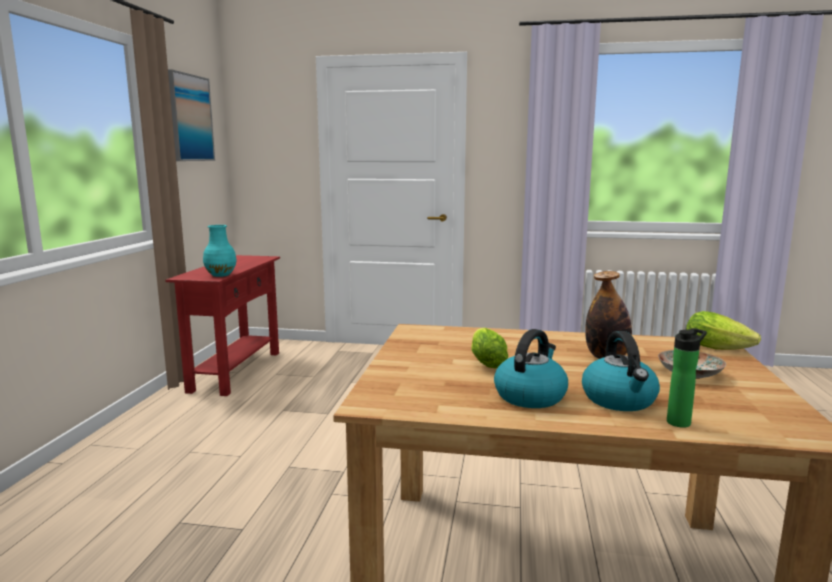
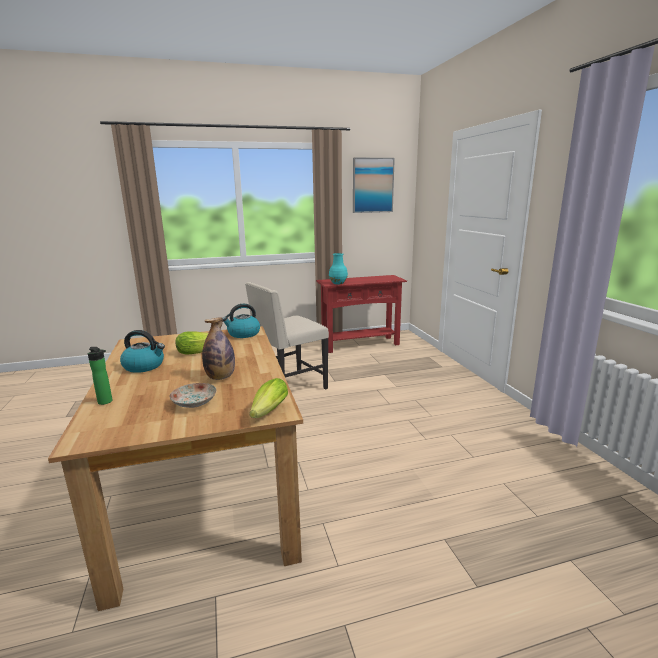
camera: 65 degrees right, 5 degrees up
kettle [582,331,660,411] -> kettle moved to [222,304,260,338]
none -> beige chair [245,282,329,390]

